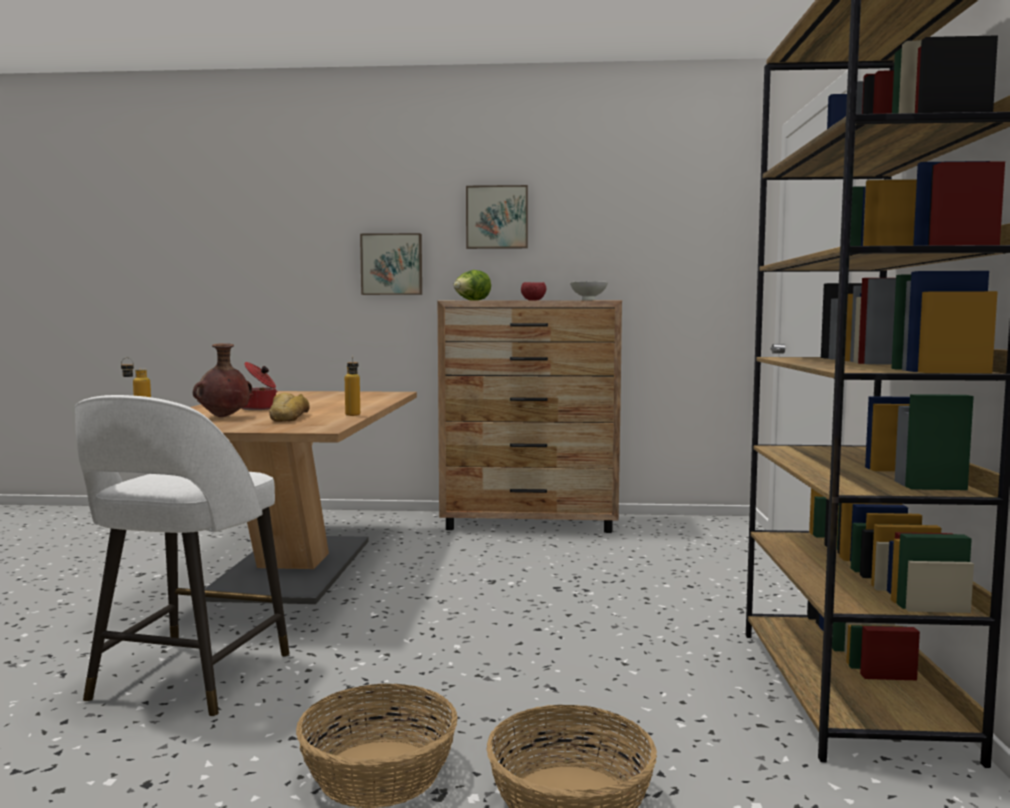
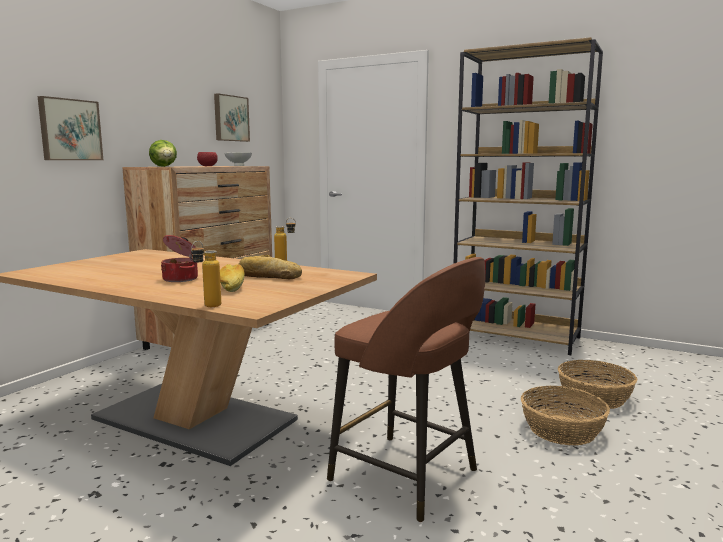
camera: 65 degrees left, 5 degrees up
white stool [75,395,289,717] -> brown stool [327,257,485,522]
brown vase [193,343,252,417] -> bread [220,264,245,292]
picture [466,185,528,249] -> picture moved to [214,93,250,142]

